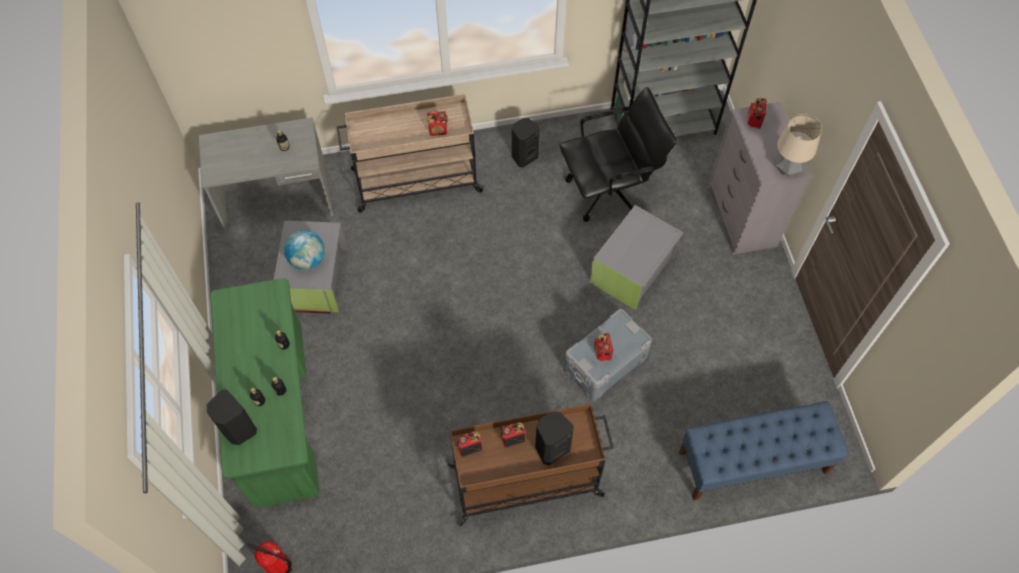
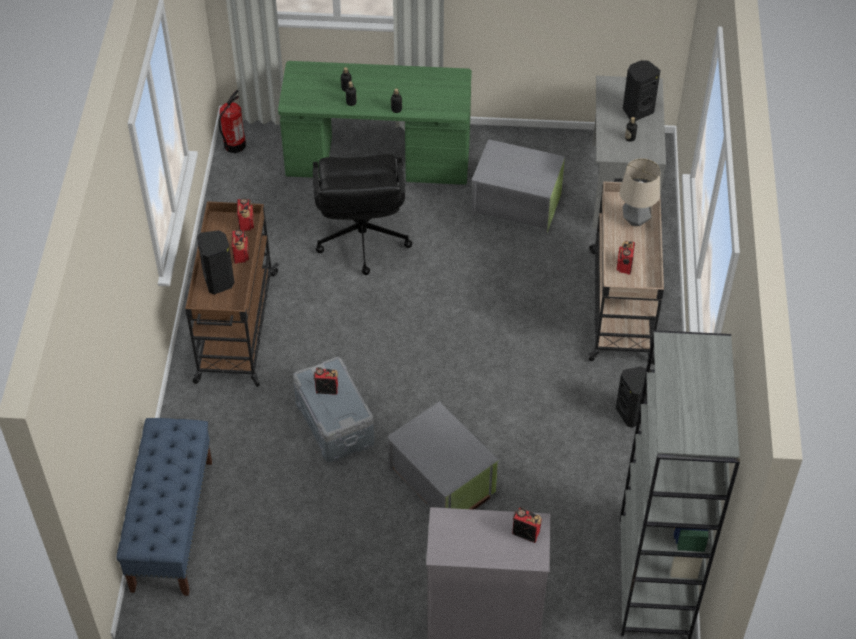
camera: 105 degrees right, 10 degrees down
black speaker [207,390,257,445] -> black speaker moved to [623,60,661,121]
globe [284,230,325,270] -> none
black office chair [559,87,677,222] -> black office chair moved to [313,154,412,275]
table lamp [776,114,822,176] -> table lamp moved to [620,158,660,226]

